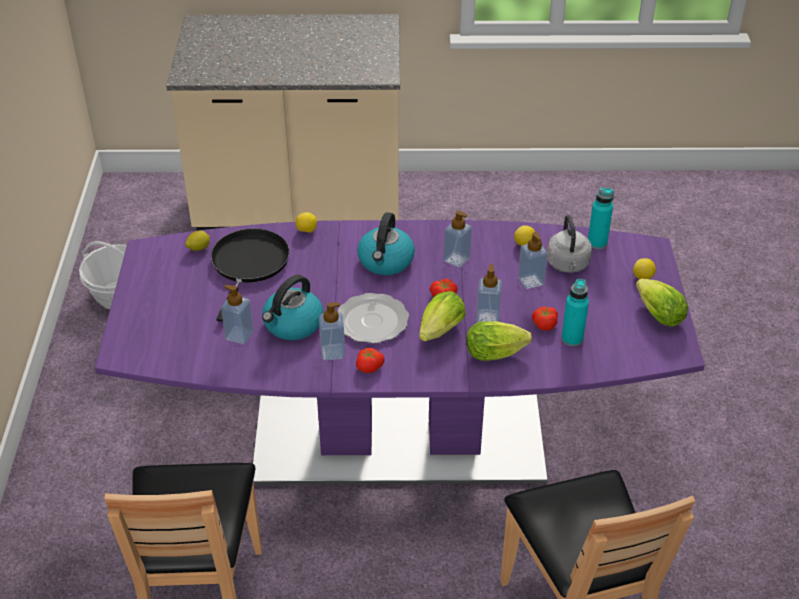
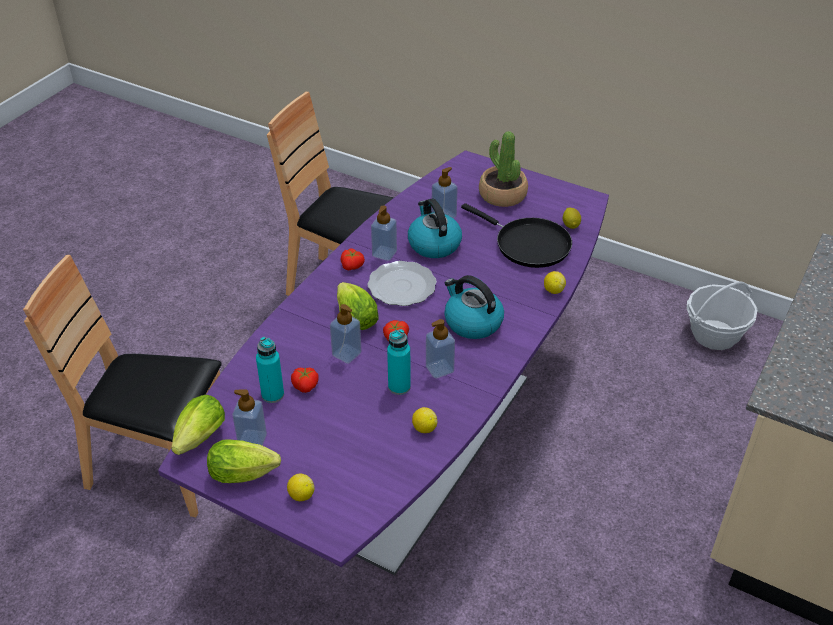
camera: 120 degrees right, 0 degrees up
lettuce [466,321,532,361] -> lettuce moved to [171,395,225,455]
soap dispenser [518,232,548,289] -> soap dispenser moved to [232,389,267,446]
grey kettle [547,215,592,273] -> none
turquoise bottle [588,188,614,249] -> turquoise bottle moved to [387,329,411,395]
none -> potted plant [479,131,528,207]

